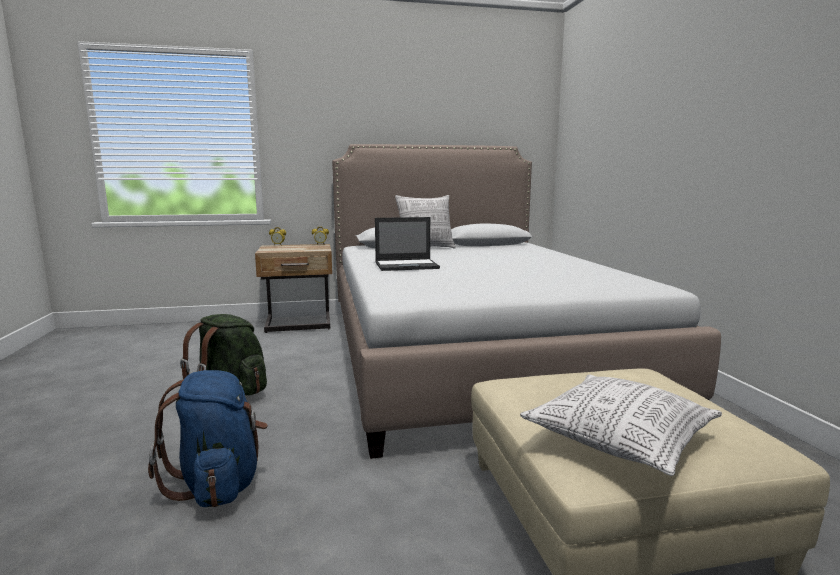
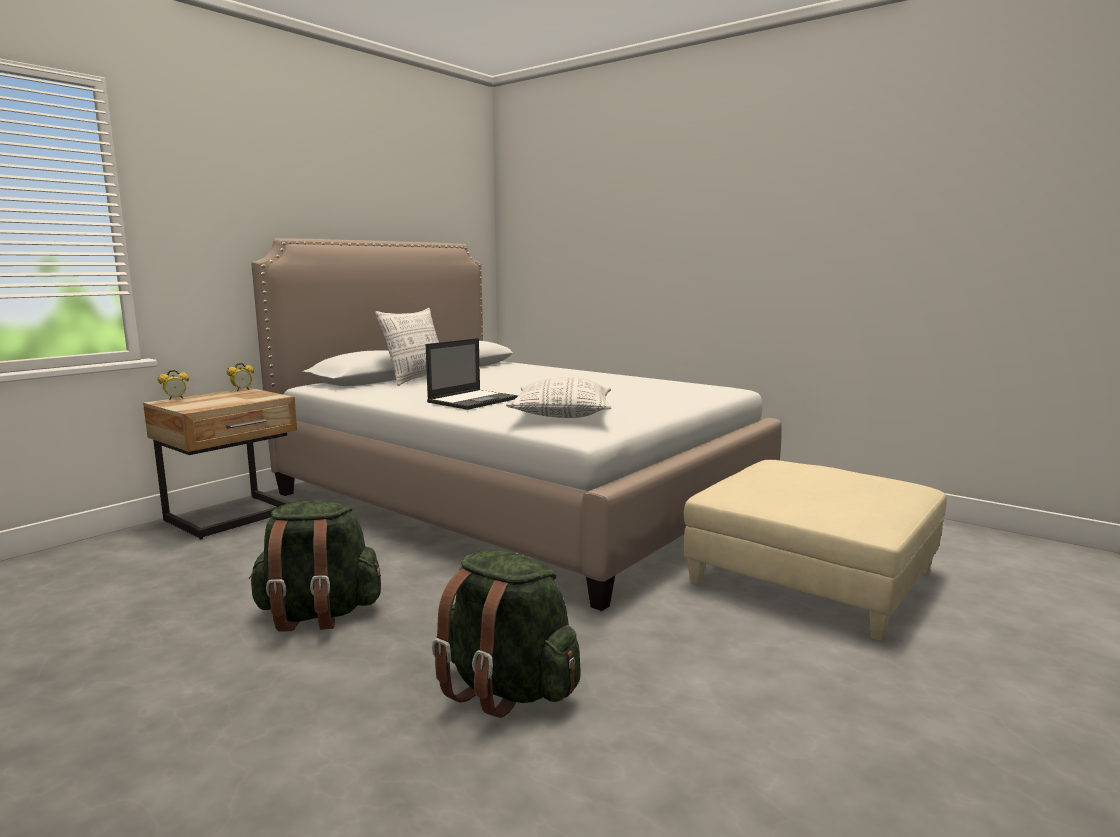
camera: 40 degrees left, 0 degrees up
blue backpack [148,370,268,507] -> green backpack [432,550,581,718]
pillow [520,374,722,476] -> pillow moved to [506,377,611,418]

